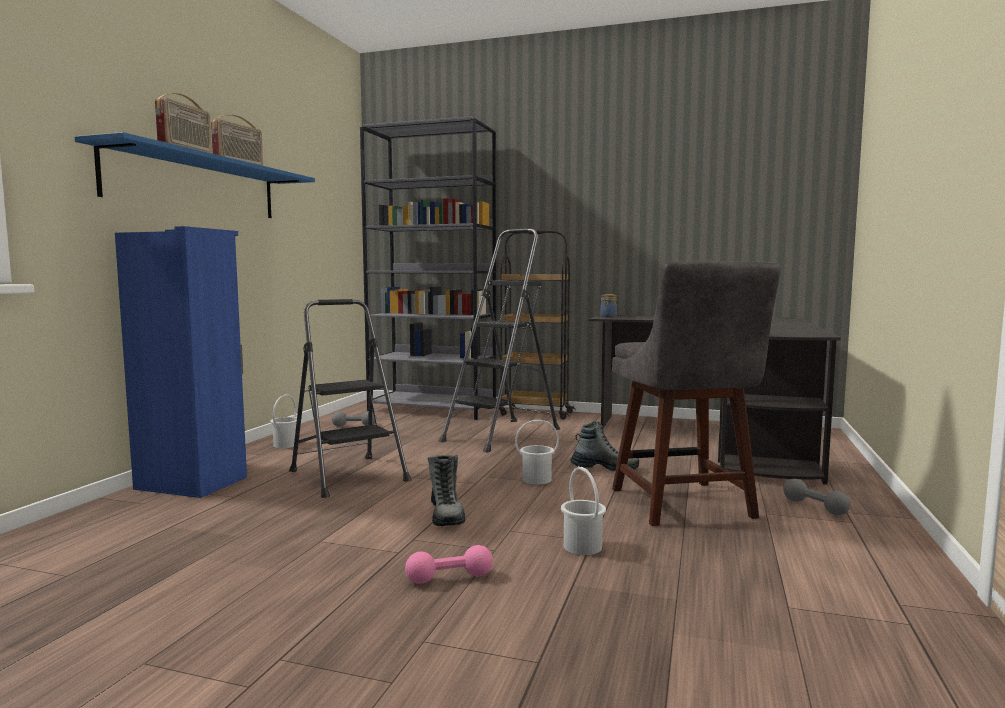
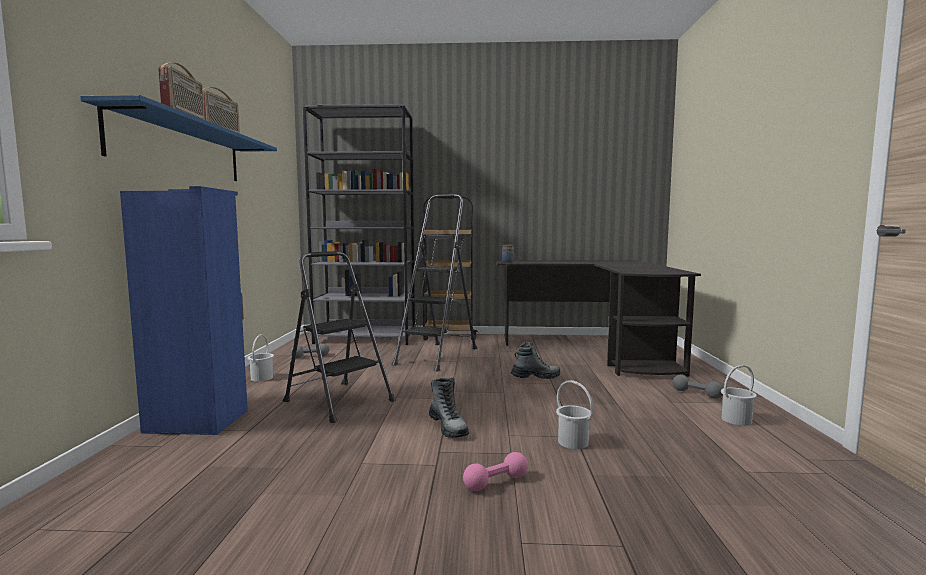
camera: 15 degrees left, 0 degrees up
white bucket [515,420,559,485] -> white bucket moved to [721,365,757,426]
grey stool [612,261,781,526] -> none

